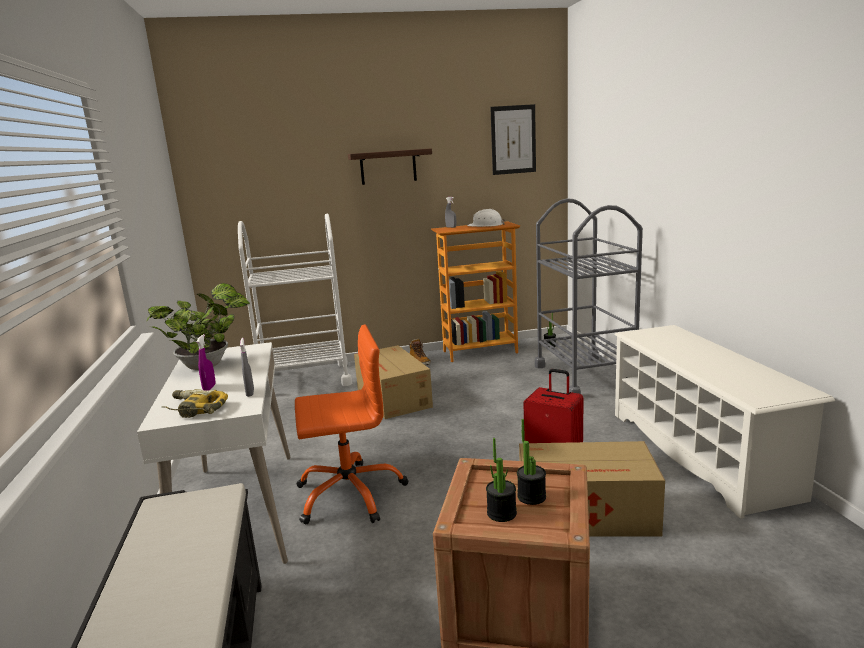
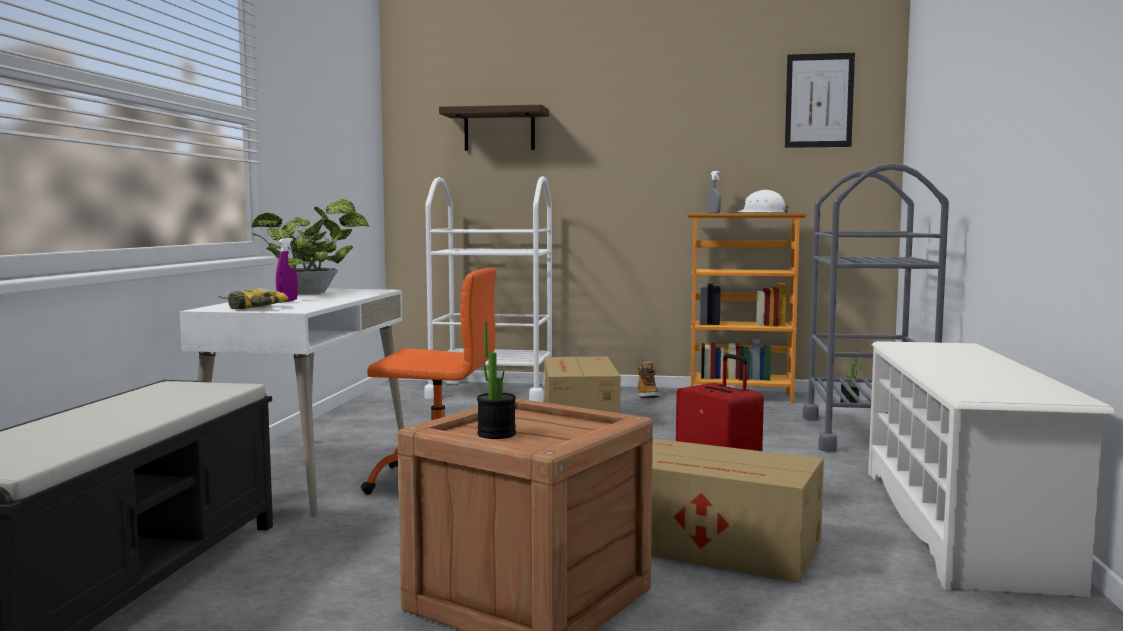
camera: 20 degrees right, 10 degrees down
grey spray bottle [240,338,254,397] -> none
shelf [348,148,432,185] -> shelf moved to [439,105,549,151]
potted plant [517,419,546,505] -> none

